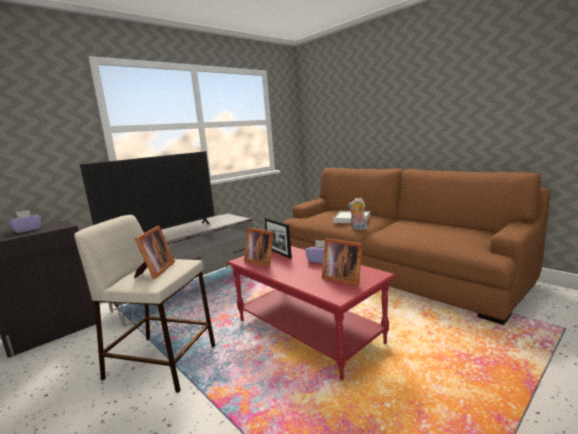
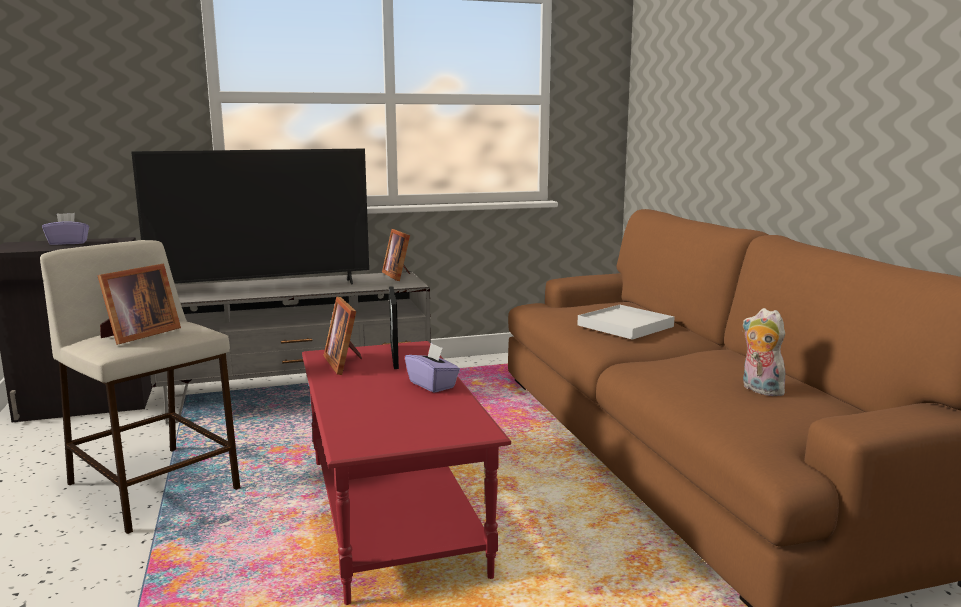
camera: 25 degrees right, 0 degrees up
picture frame [322,238,363,286] -> picture frame moved to [382,229,410,281]
plush toy [348,198,367,230] -> plush toy moved to [742,308,787,396]

